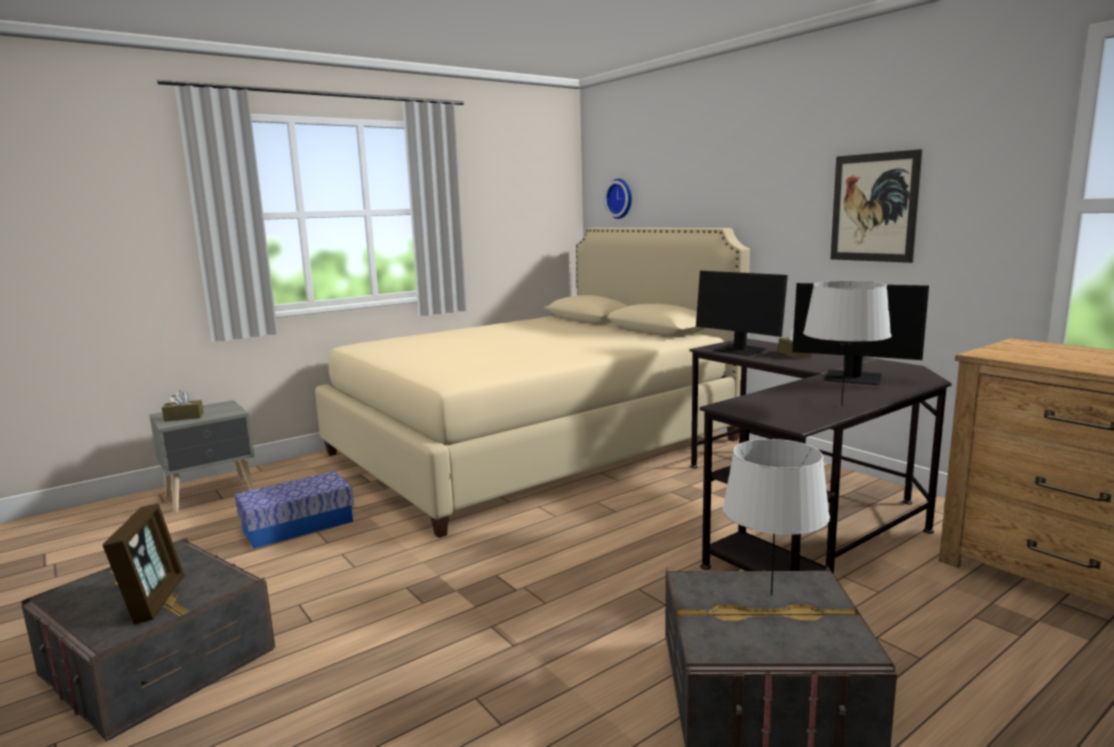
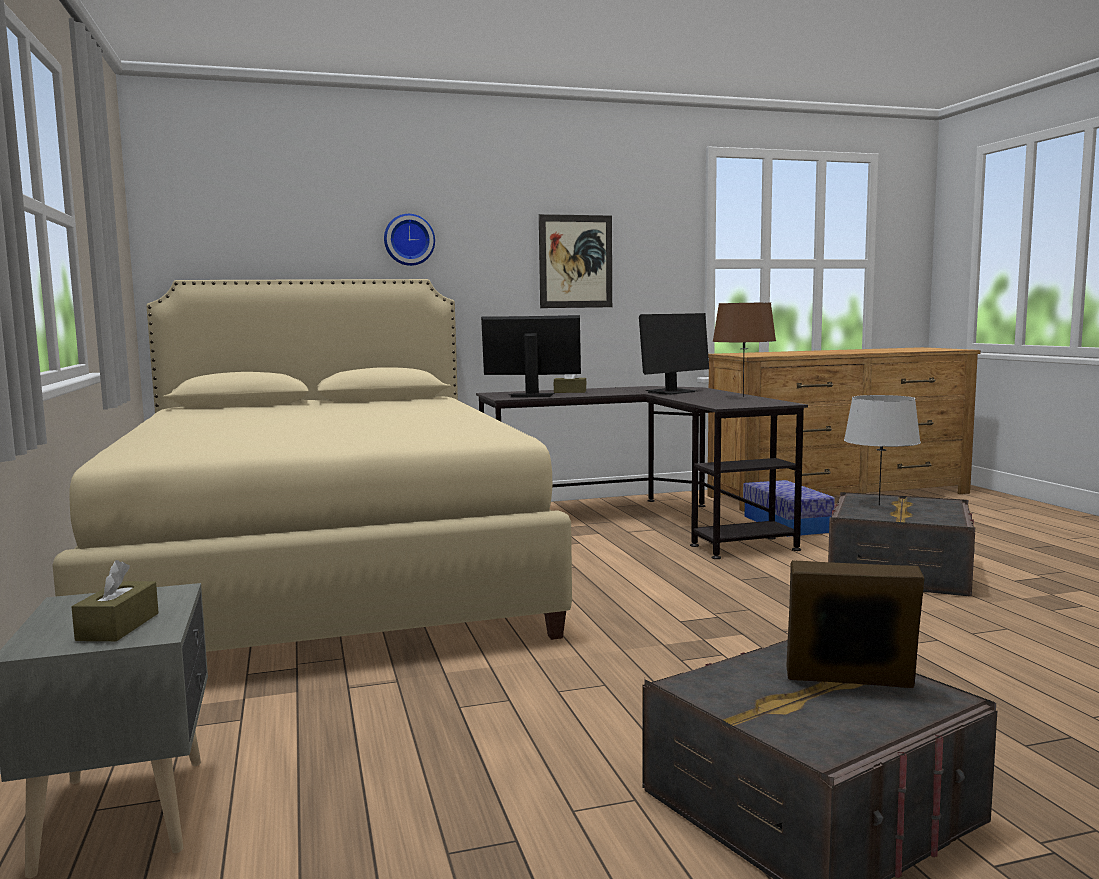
camera: 70 degrees left, 5 degrees down
storage box [235,471,354,549] -> storage box moved to [743,480,835,537]
wall clock [604,179,632,219] -> wall clock moved to [384,214,435,266]
monitor [696,271,788,356] -> monitor turned 150 degrees counterclockwise [481,315,581,397]
grey table lamp [803,281,892,406] -> brown table lamp [712,302,776,398]

